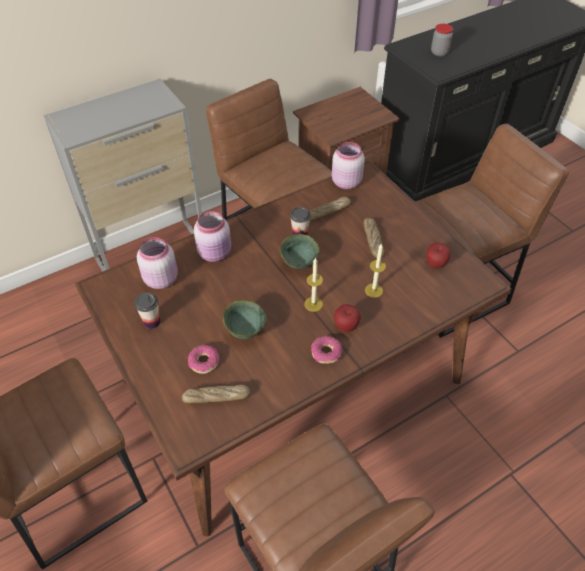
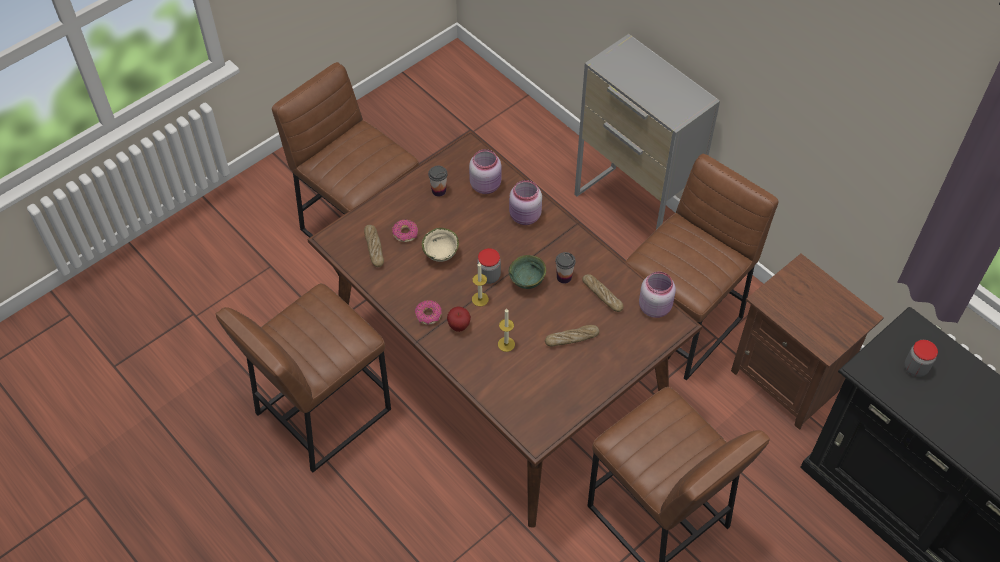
camera: 80 degrees right, 5 degrees up
green bowl [223,300,267,339] -> beige bowl [422,228,459,262]
apple [426,242,451,268] -> none
none -> jar [477,248,501,284]

